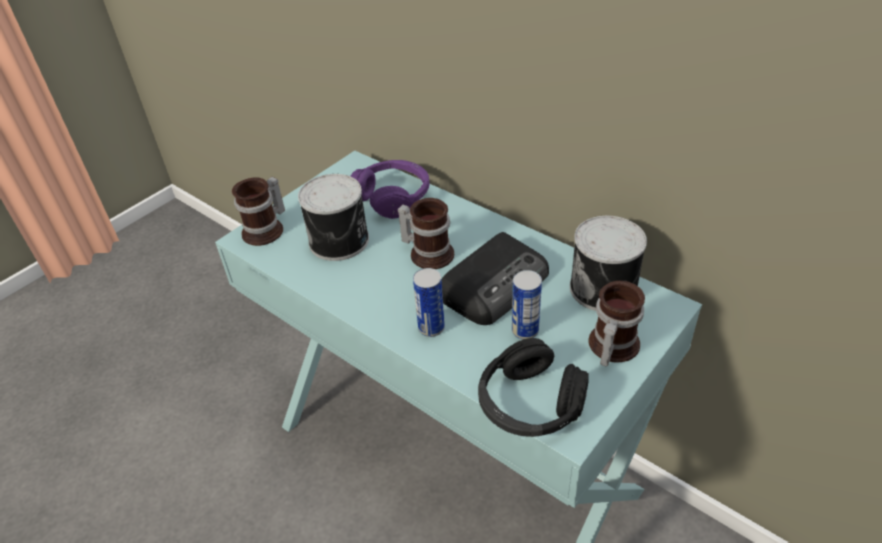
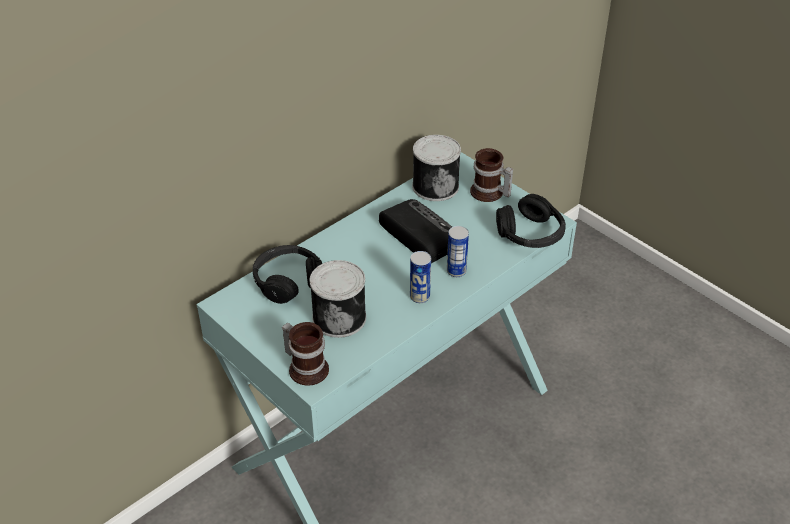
camera: 85 degrees left, 0 degrees up
purple headphones [351,160,429,219] -> black headphones [253,245,322,304]
mug [398,198,454,269] -> none
can [512,270,542,340] -> can moved to [410,251,431,303]

